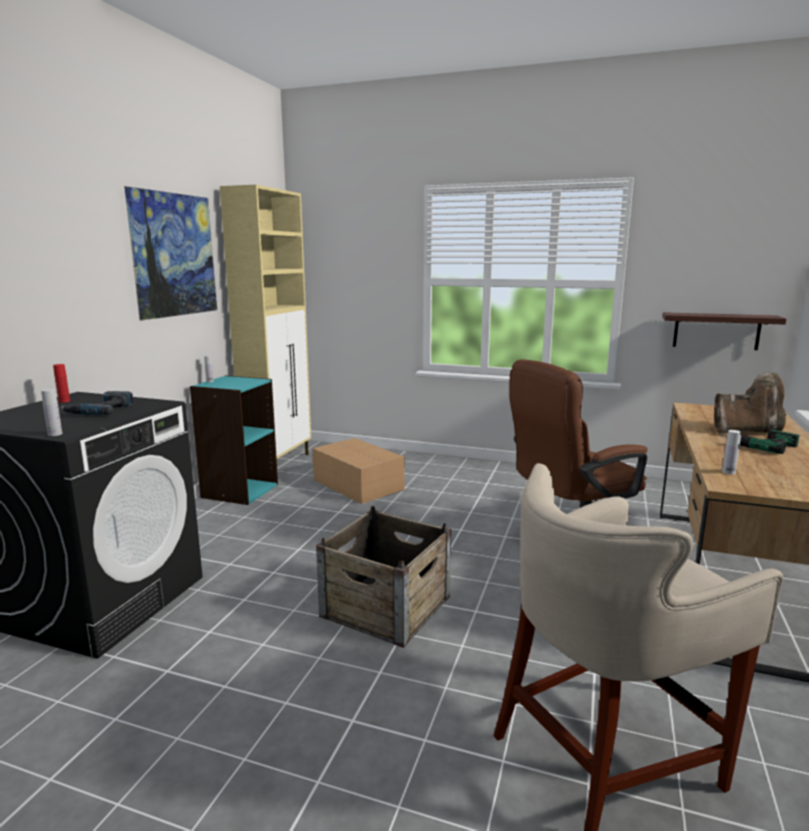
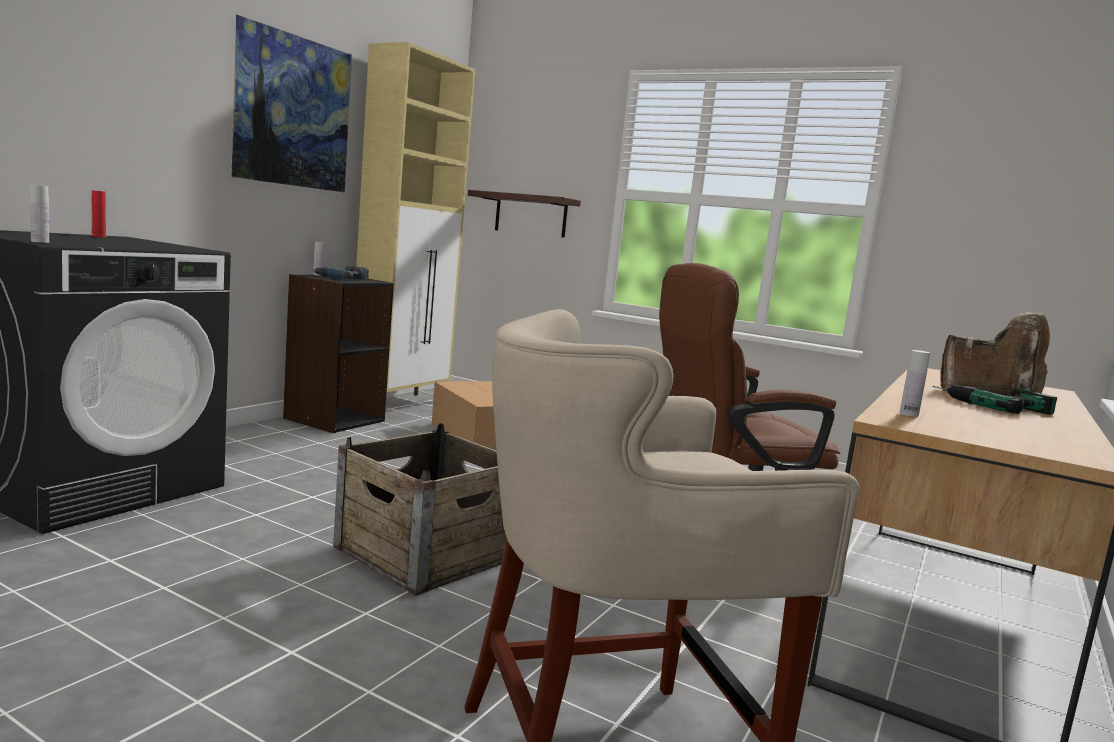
camera: 10 degrees right, 5 degrees down
power drill [60,391,134,415] -> power drill moved to [312,266,369,280]
turquoise bookcase [190,375,278,505] -> black bookcase [283,274,394,433]
shelf [662,312,786,350] -> shelf moved to [468,190,581,238]

